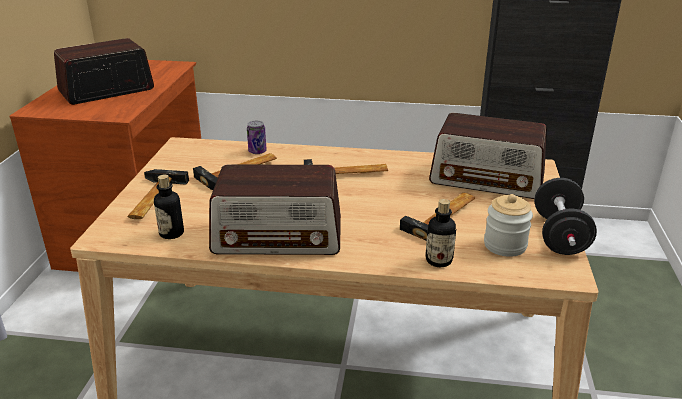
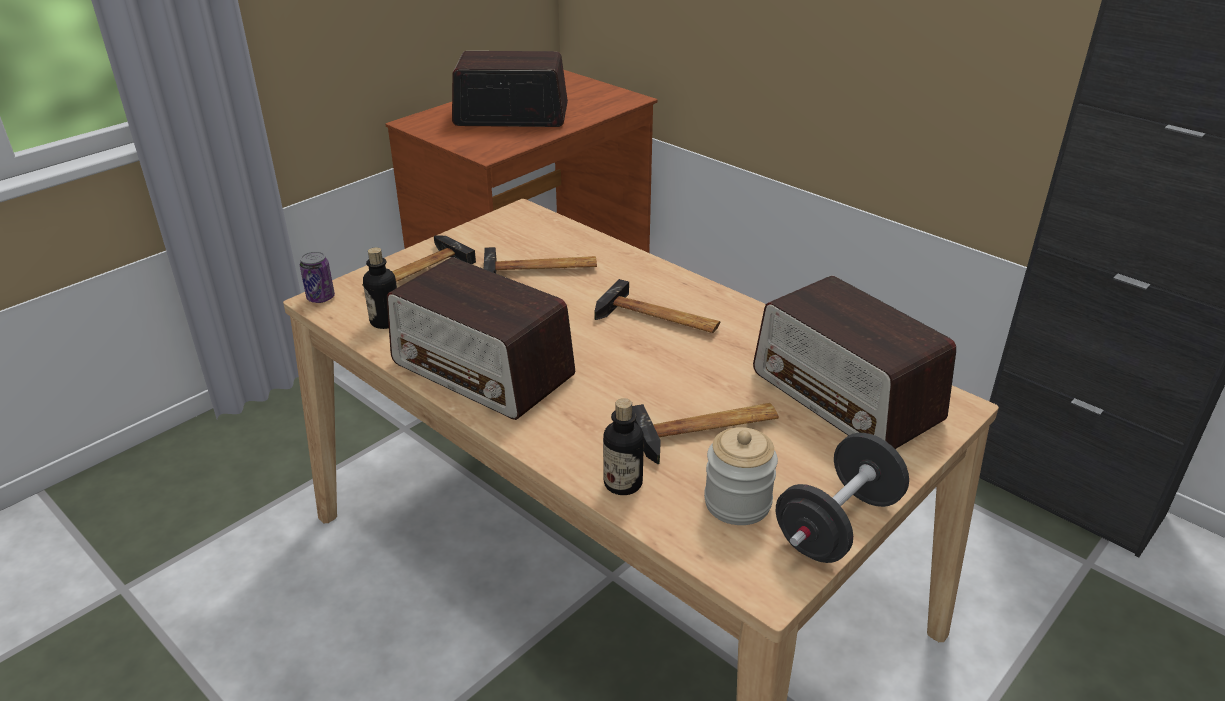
camera: 35 degrees right, 5 degrees up
can [247,120,267,154] -> can moved to [300,251,335,303]

